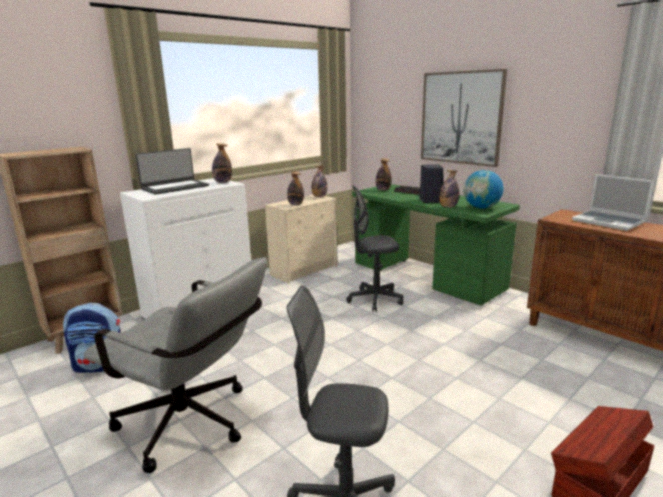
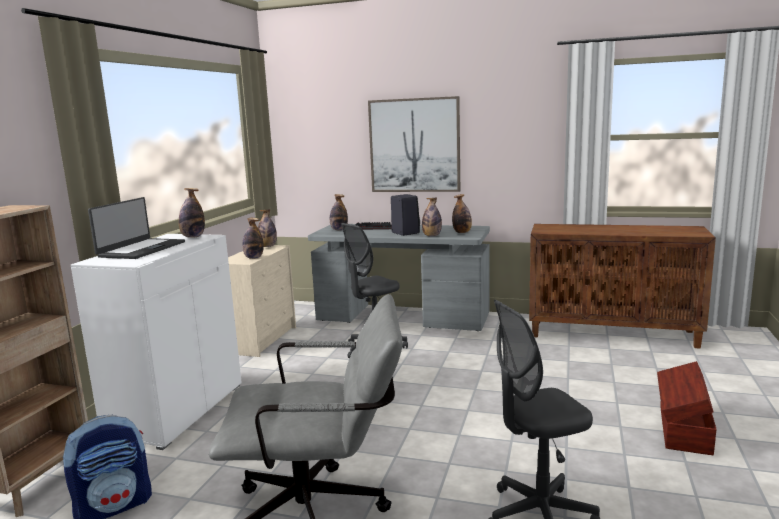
camera: 30 degrees left, 5 degrees down
green desk [352,184,520,305] -> grey desk [308,224,490,331]
globe [463,170,504,208] -> bottle [452,194,472,233]
laptop [572,174,654,231] -> none

